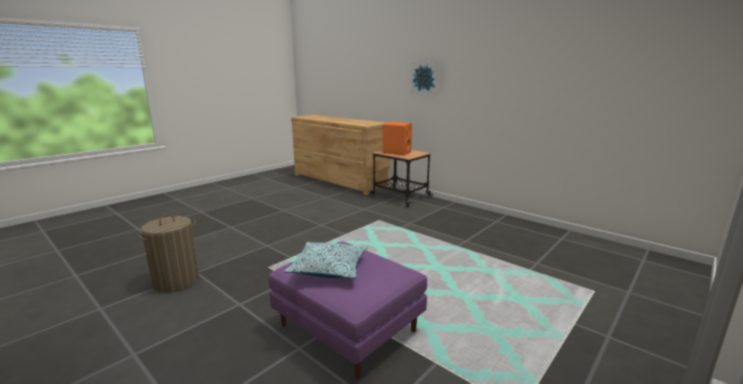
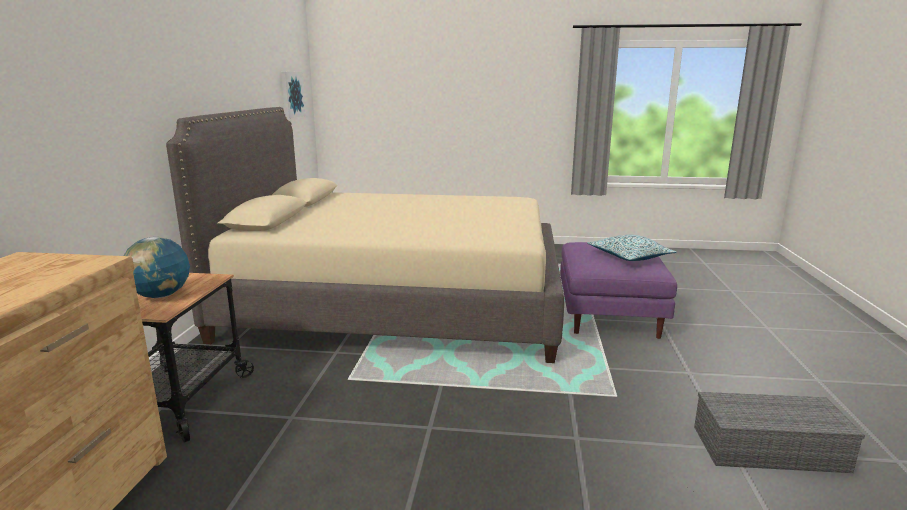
camera: 125 degrees left, 0 degrees up
laundry basket [137,214,199,293] -> grey storage box [694,392,865,473]
orange speaker [382,122,412,155] -> globe [124,237,190,298]
picture [411,61,440,95] -> picture moved to [281,72,306,119]
none -> beige bed [166,107,564,363]

